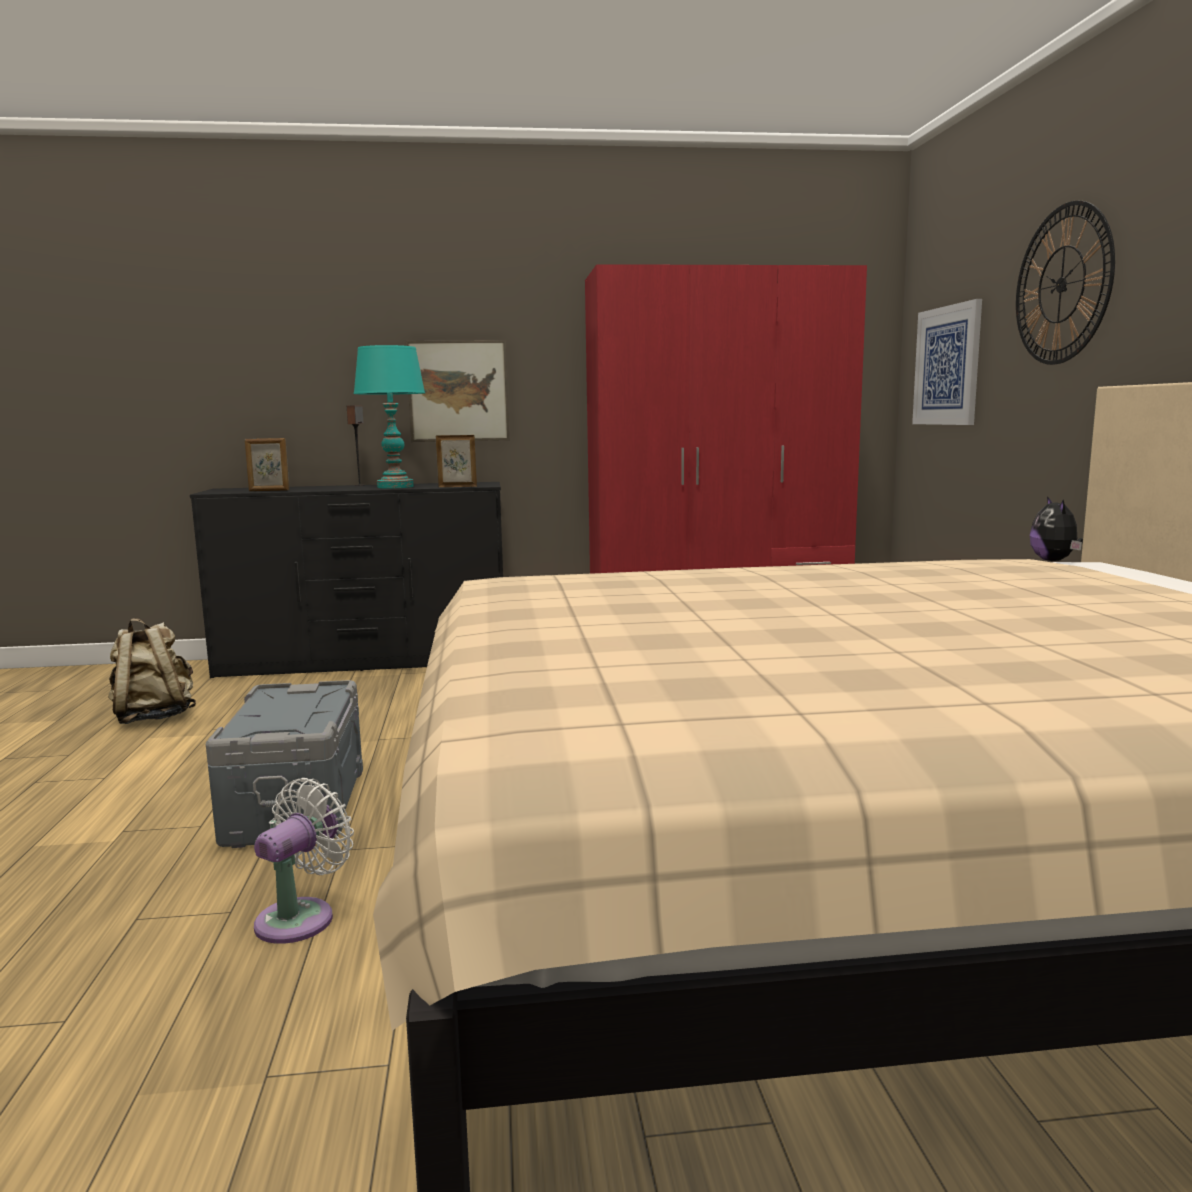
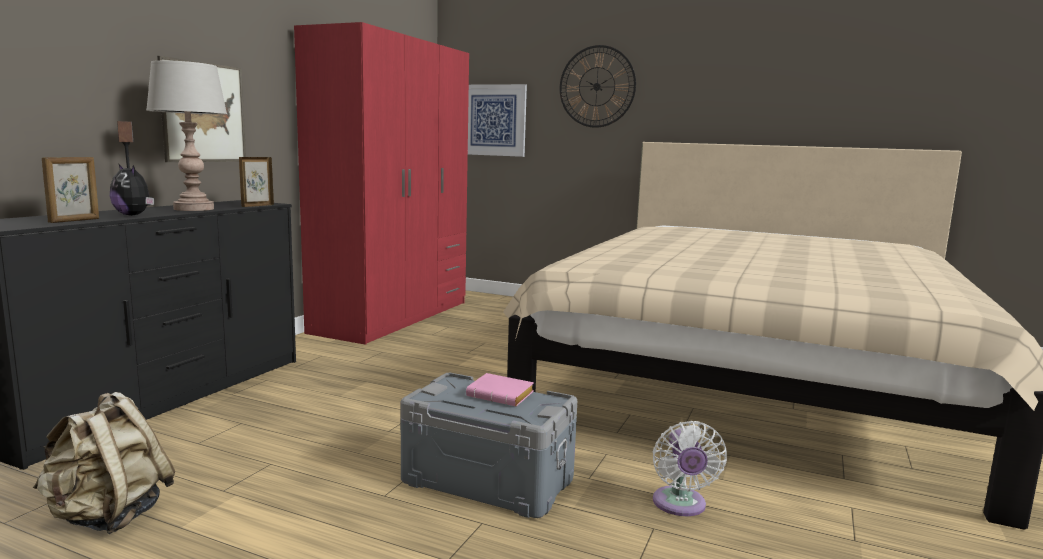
camera: 60 degrees left, 0 degrees up
white fan [254,778,354,944] -> white fan turned 150 degrees counterclockwise [653,421,727,516]
turquoise table lamp [354,345,425,489] -> grey table lamp [146,60,227,211]
plush toy [1030,496,1083,561] -> plush toy moved to [110,163,154,216]
none -> pink book [466,373,534,406]

